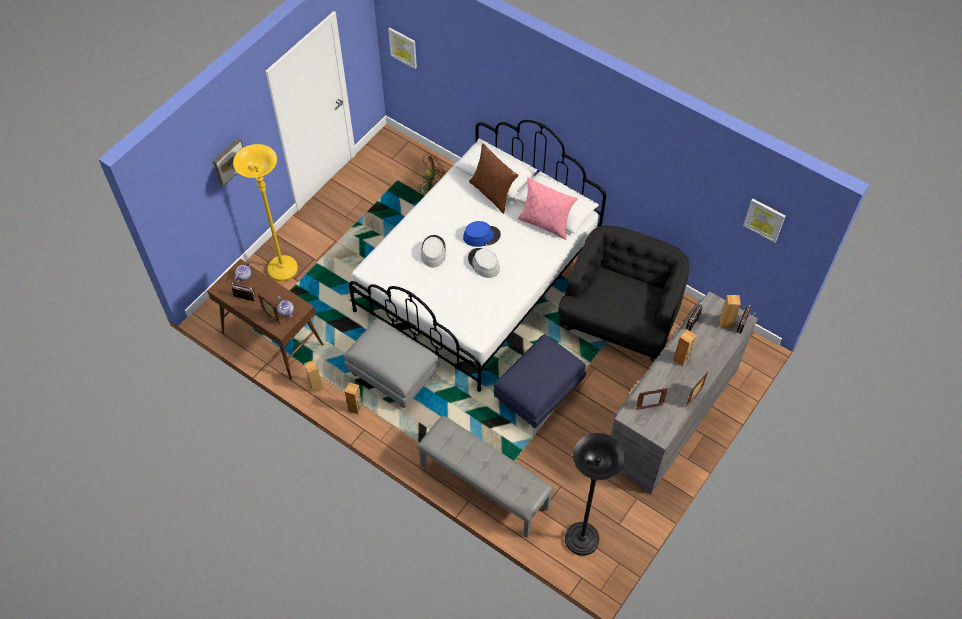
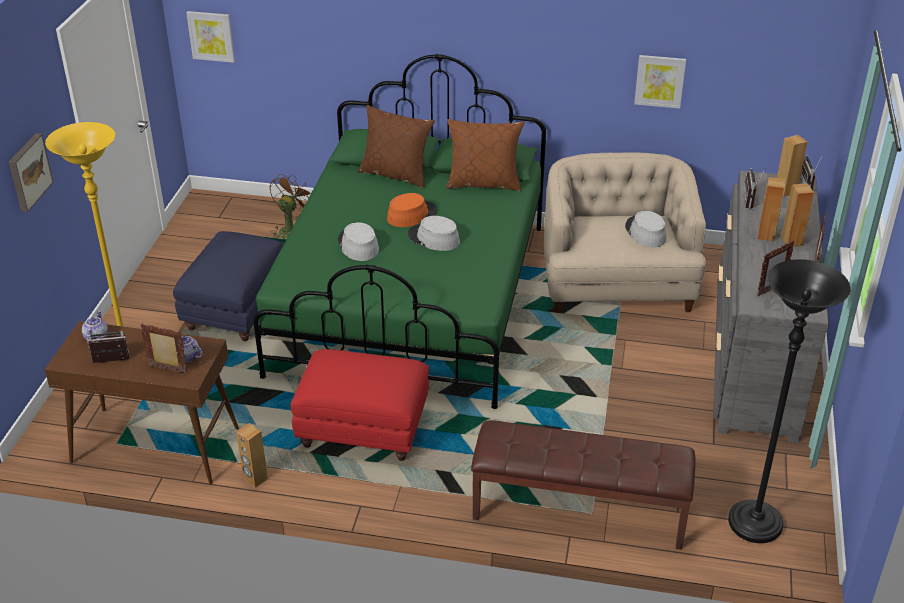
camera: 25 degrees left, 20 degrees down
grey ottoman [344,318,440,408] -> red ottoman [290,349,429,461]
brown speaker [345,383,363,414] -> brown speaker moved to [782,183,814,247]
white bed [349,120,606,392] -> green bed [253,54,546,409]
grey bench [418,416,553,538] -> brown bench [471,420,696,550]
blue hat [463,221,501,247] -> orange hat [387,193,437,227]
blue ottoman [494,334,586,428] -> blue ottoman moved to [173,231,284,341]
pink pillow [518,177,578,240] -> brown pillow [446,119,524,191]
black armchair [558,225,690,362] -> beige armchair [544,152,706,313]
picture [743,199,785,243] -> picture moved to [634,55,686,109]
none -> grey hat [625,211,667,248]

